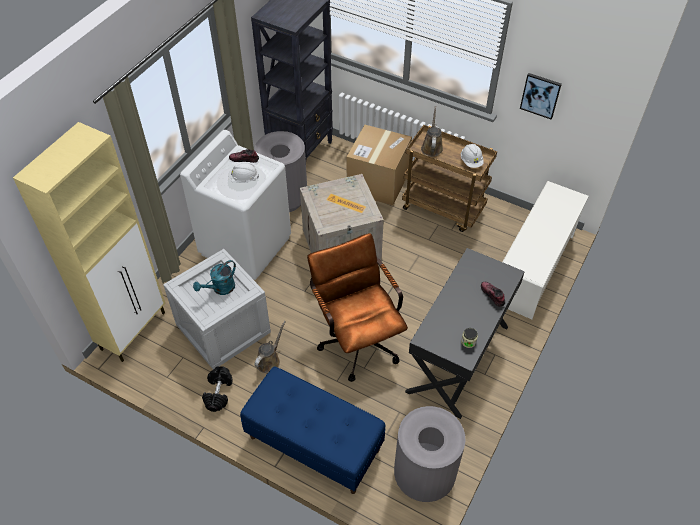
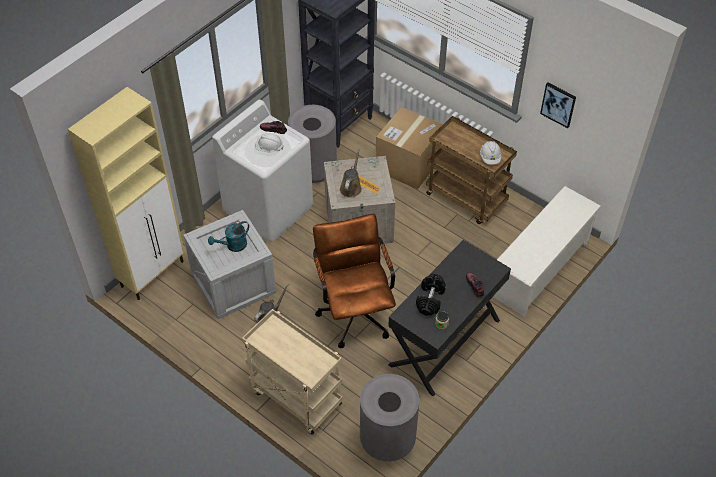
camera: 10 degrees right, 0 degrees up
black dumbbell [202,366,233,412] -> black dumbbell moved to [416,273,446,316]
blue bench [240,366,386,494] -> beige cart [242,309,343,435]
brown watering can [421,106,443,157] -> brown watering can moved to [340,148,362,198]

